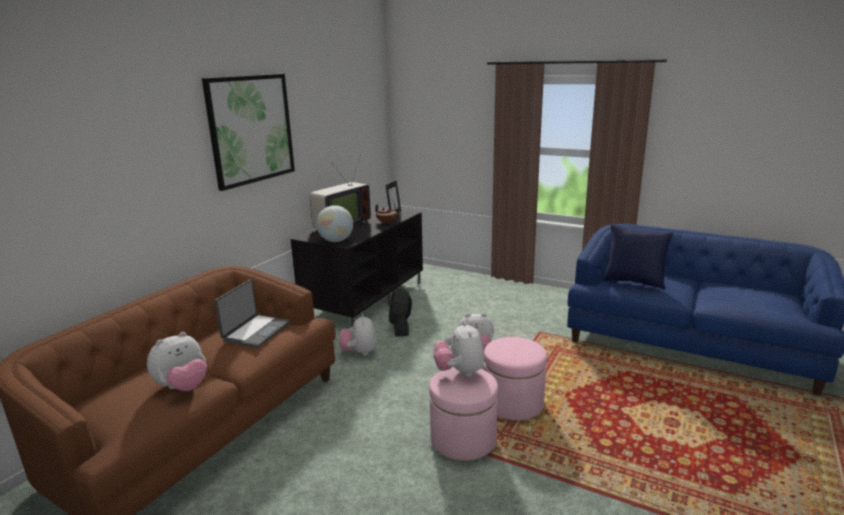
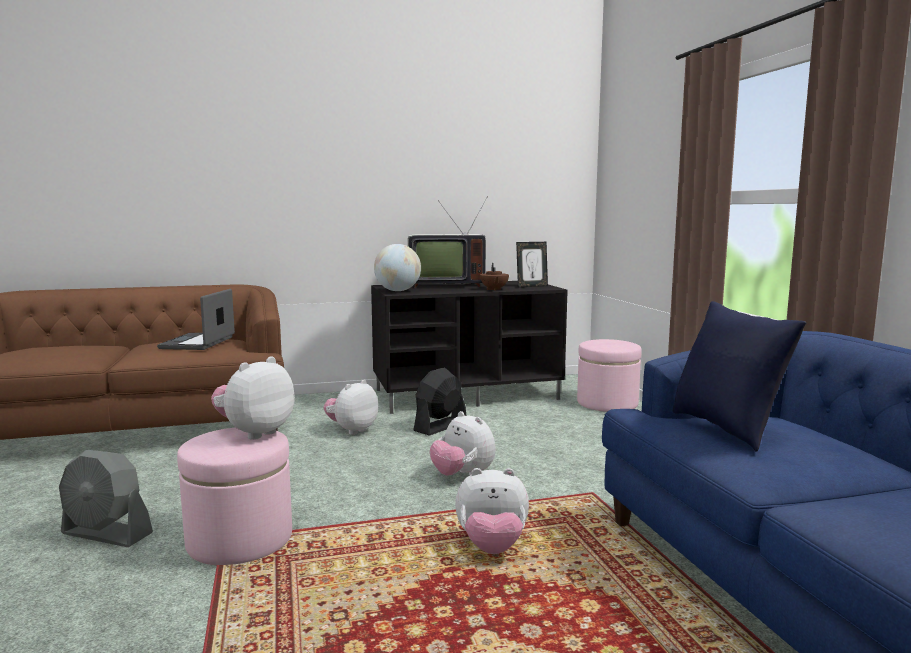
camera: 45 degrees right, 10 degrees down
plush toy [147,332,207,391] -> plush toy moved to [455,468,529,554]
picture [202,74,295,191] -> none
laptop [215,279,290,348] -> laptop turned 120 degrees clockwise [157,289,235,350]
pink ottoman [484,337,547,421] -> pink ottoman moved to [577,339,642,412]
none -> grey fan [59,450,153,547]

